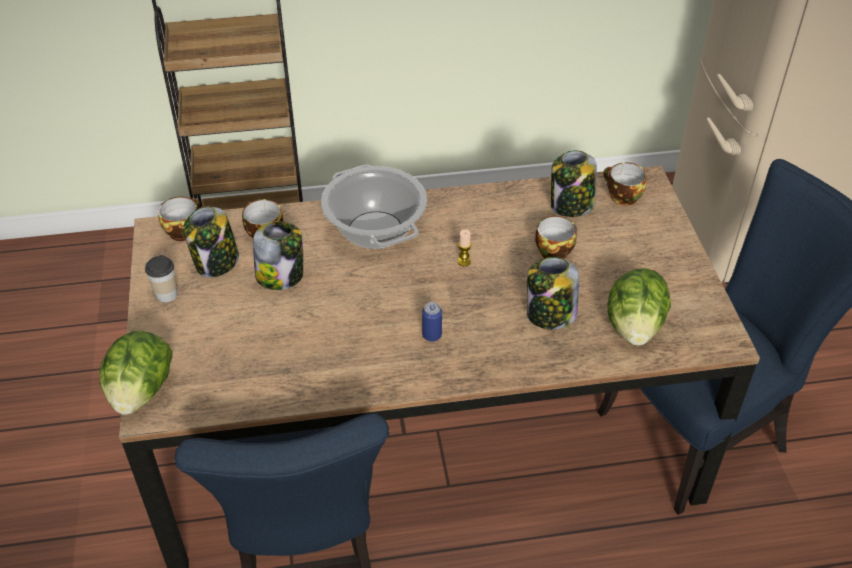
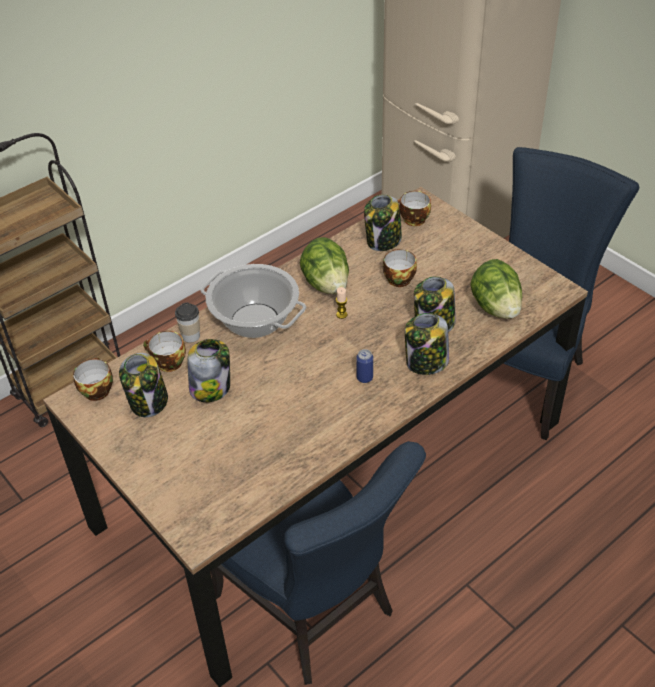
camera: 30 degrees left, 0 degrees up
lettuce [99,330,173,415] -> lettuce moved to [300,237,349,294]
cup [145,255,177,303] -> cup moved to [175,303,200,343]
none -> jar [405,313,449,375]

